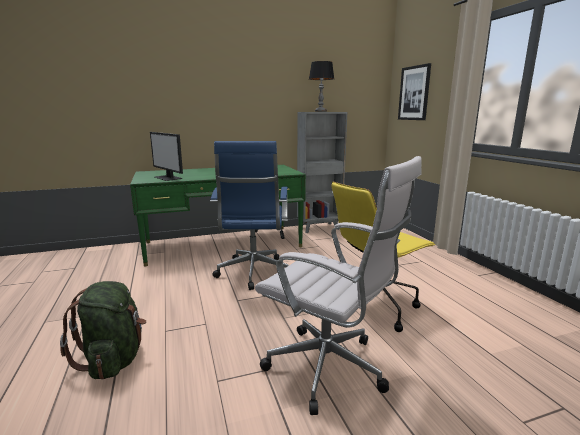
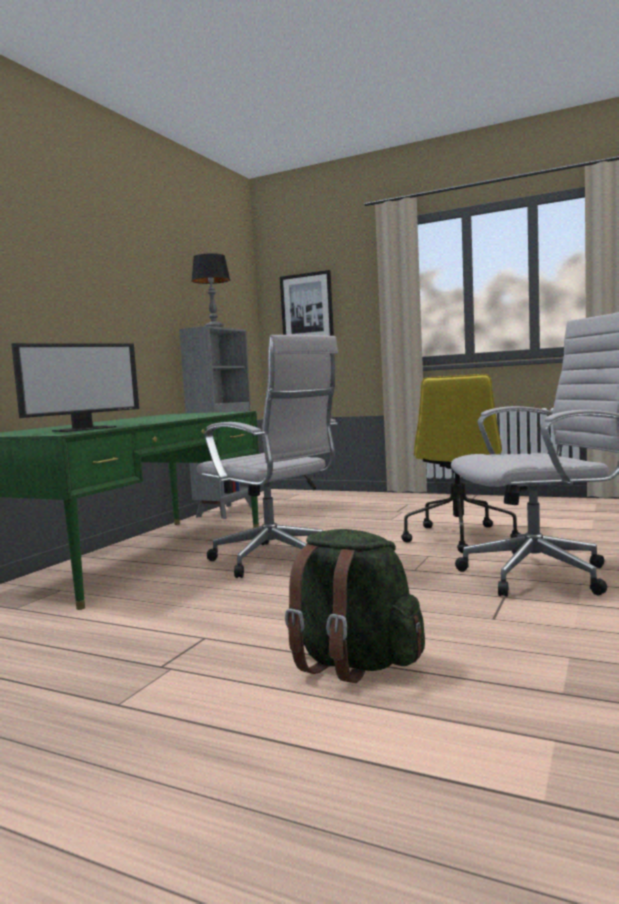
camera: 45 degrees left, 10 degrees down
monitor [150,132,183,181] -> monitor turned 45 degrees counterclockwise [11,343,139,432]
blue office chair [210,141,289,290] -> white office chair [196,335,338,578]

